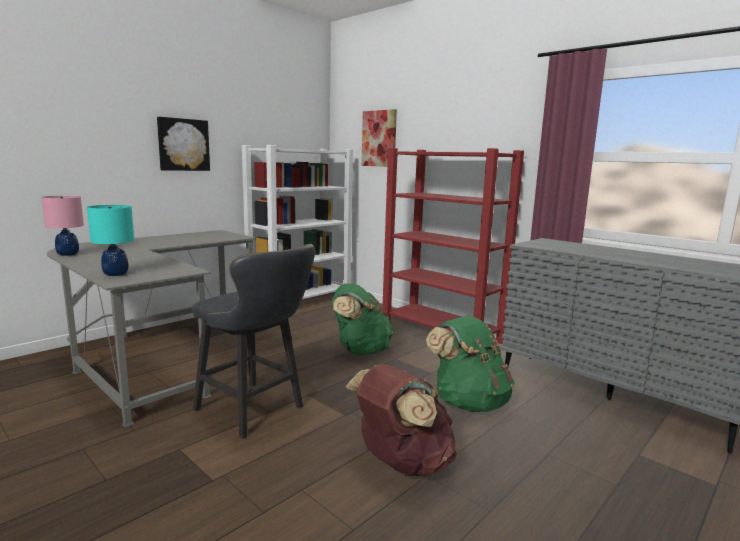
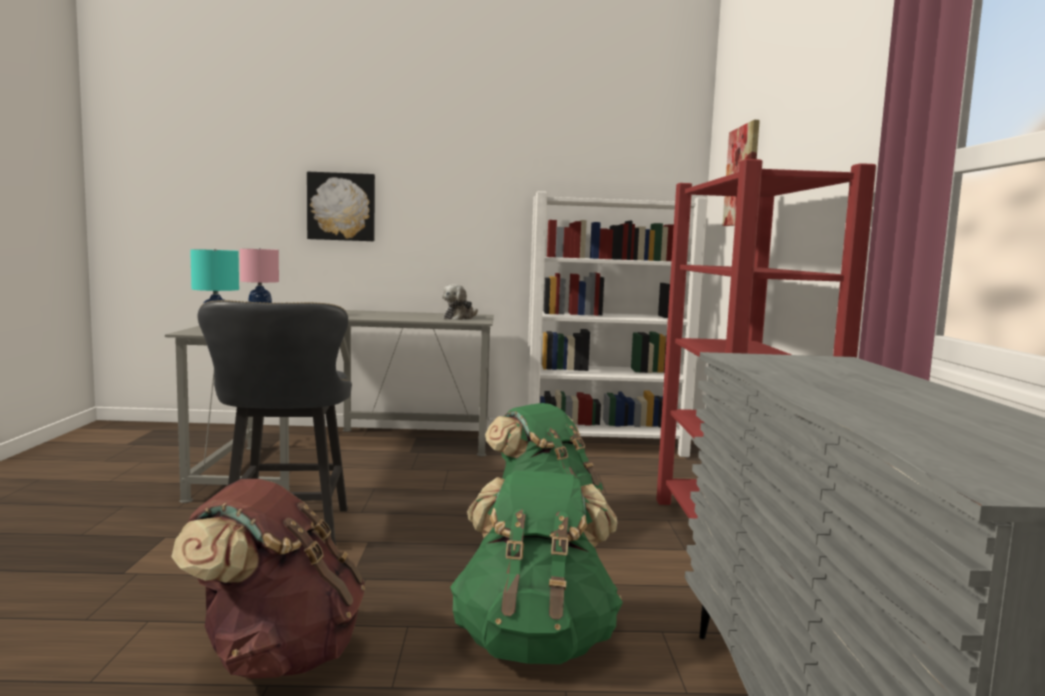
camera: 45 degrees right, 5 degrees down
picture [157,117,210,171] -> picture moved to [307,172,375,241]
none -> plush toy [442,284,478,320]

